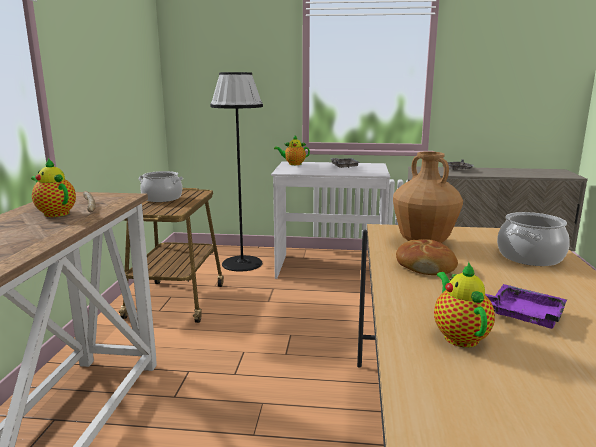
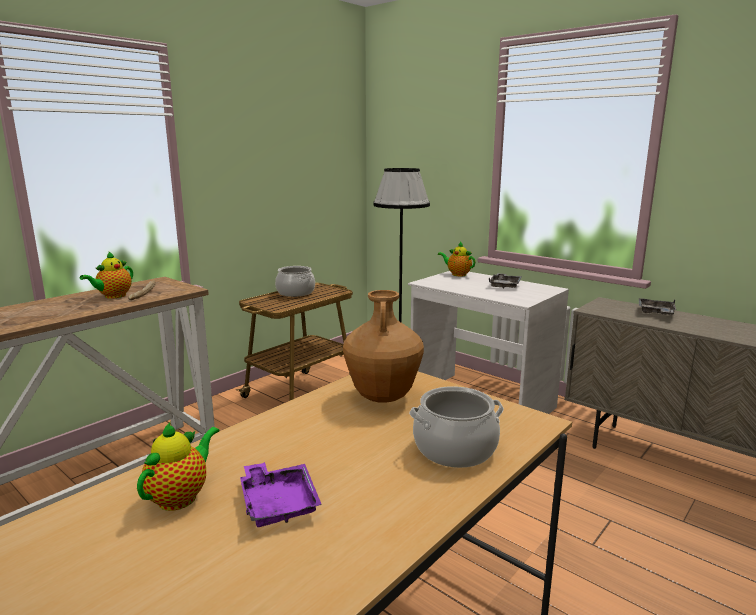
camera: 35 degrees right, 0 degrees up
teapot [31,158,76,217] -> teapot turned 135 degrees counterclockwise [80,251,133,299]
bread [396,239,458,275] -> none

